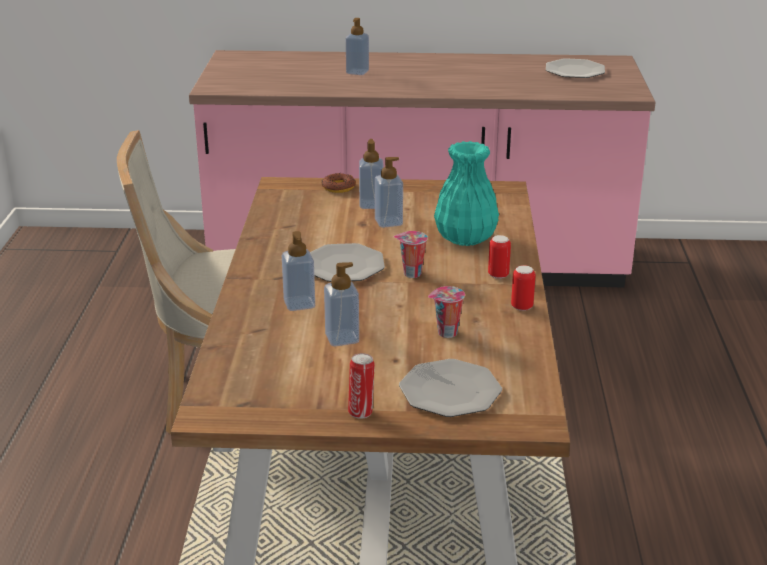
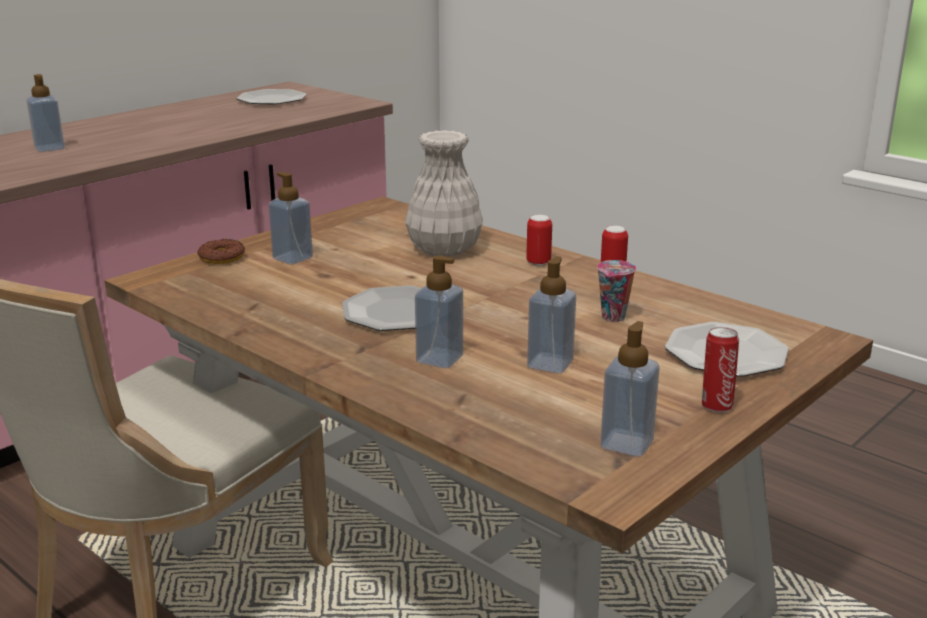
camera: 50 degrees left, 5 degrees down
soap dispenser [375,157,403,228] -> soap dispenser moved to [600,321,660,457]
cup [394,231,428,278] -> none
turquoise vase [434,141,499,246] -> white vase [405,130,483,257]

